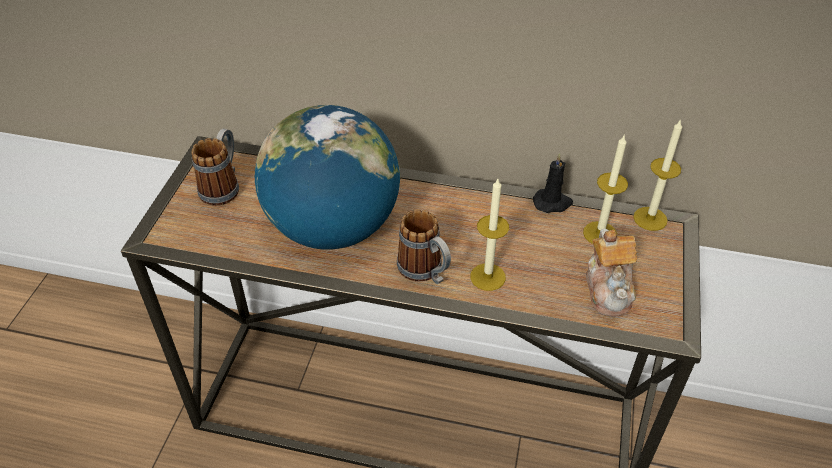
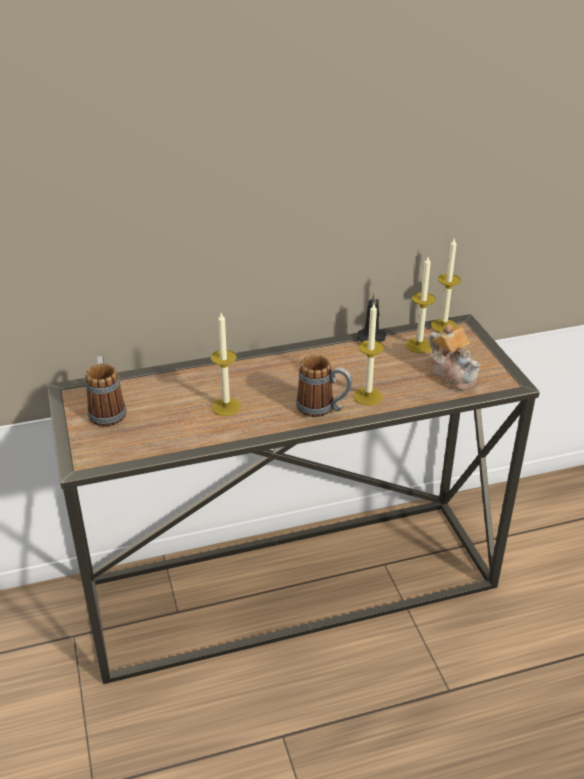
camera: 30 degrees left, 10 degrees down
globe [255,105,400,250] -> candle [211,313,241,416]

